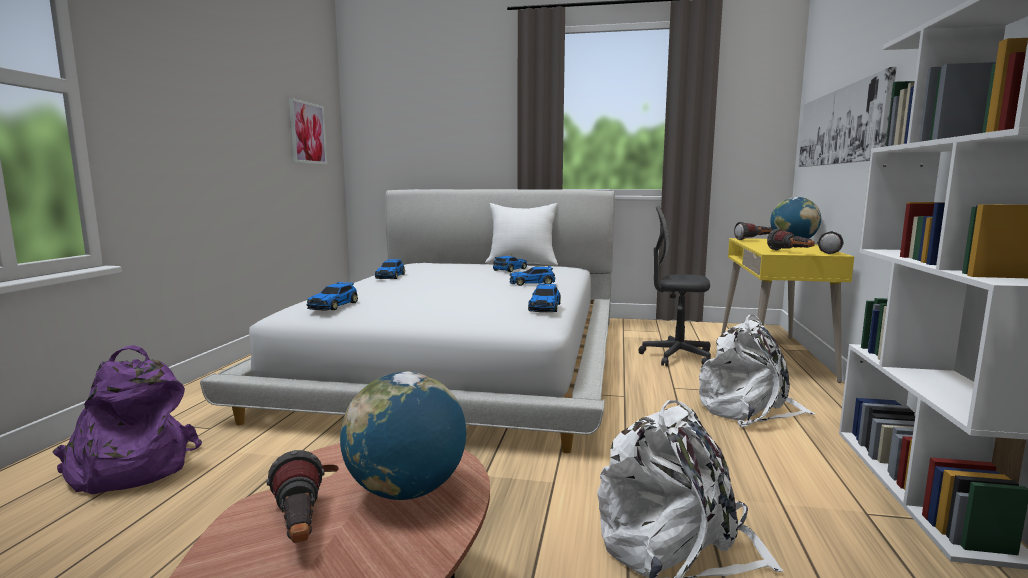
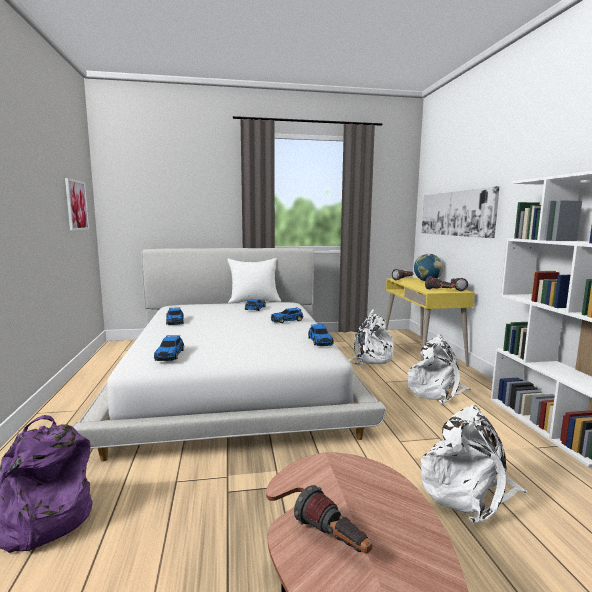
camera: 20 degrees left, 0 degrees up
globe [340,372,466,500] -> none
grey office chair [639,206,711,366] -> white backpack [348,309,394,365]

